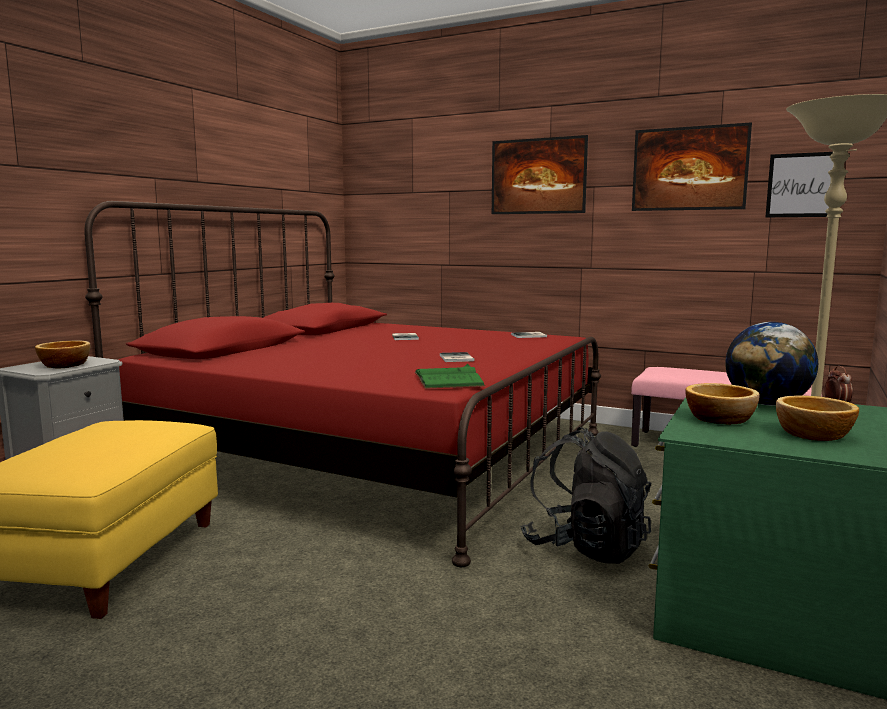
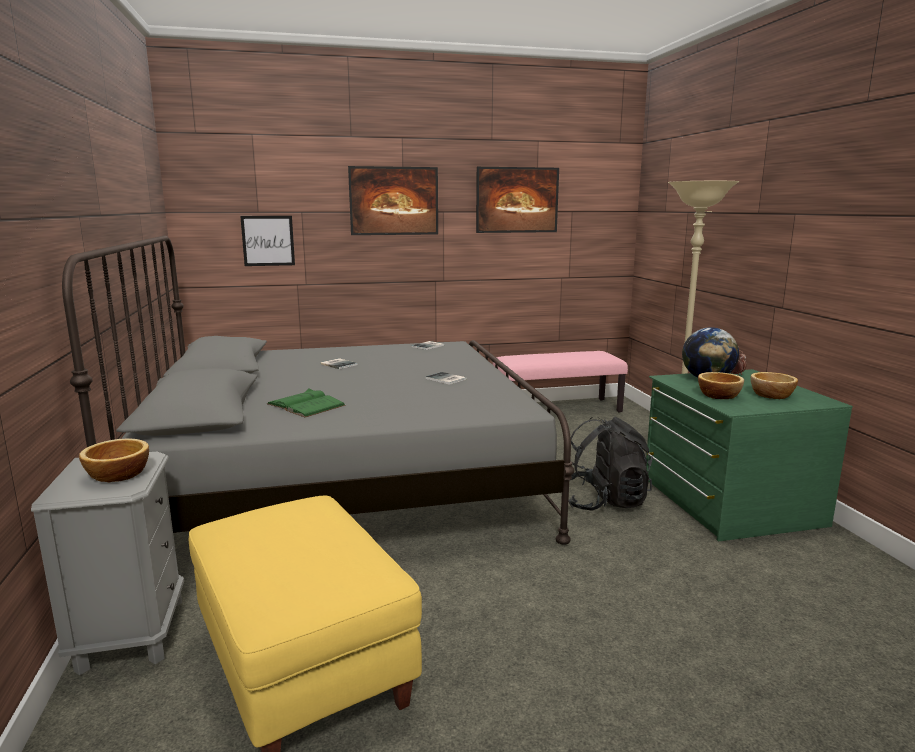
camera: 40 degrees left, 5 degrees up
red bed [84,201,601,567] -> grey bed [62,235,574,545]
green book [415,364,485,389] -> green book moved to [267,388,346,418]
picture [765,152,834,217] -> picture moved to [240,216,295,266]

